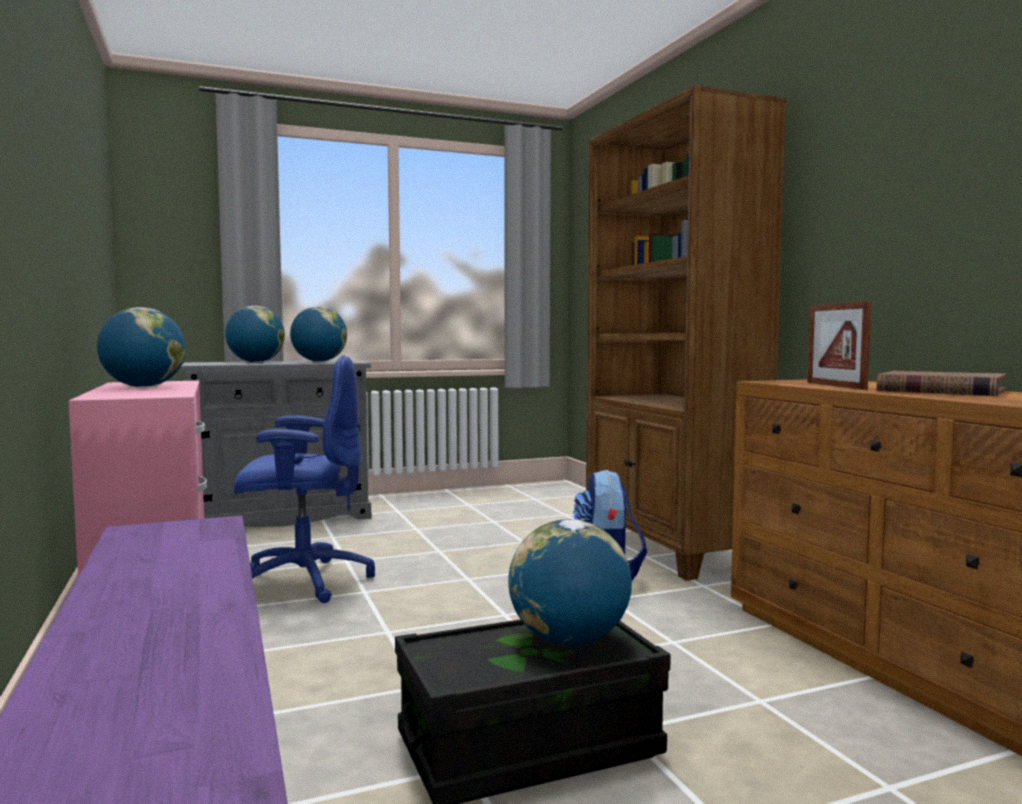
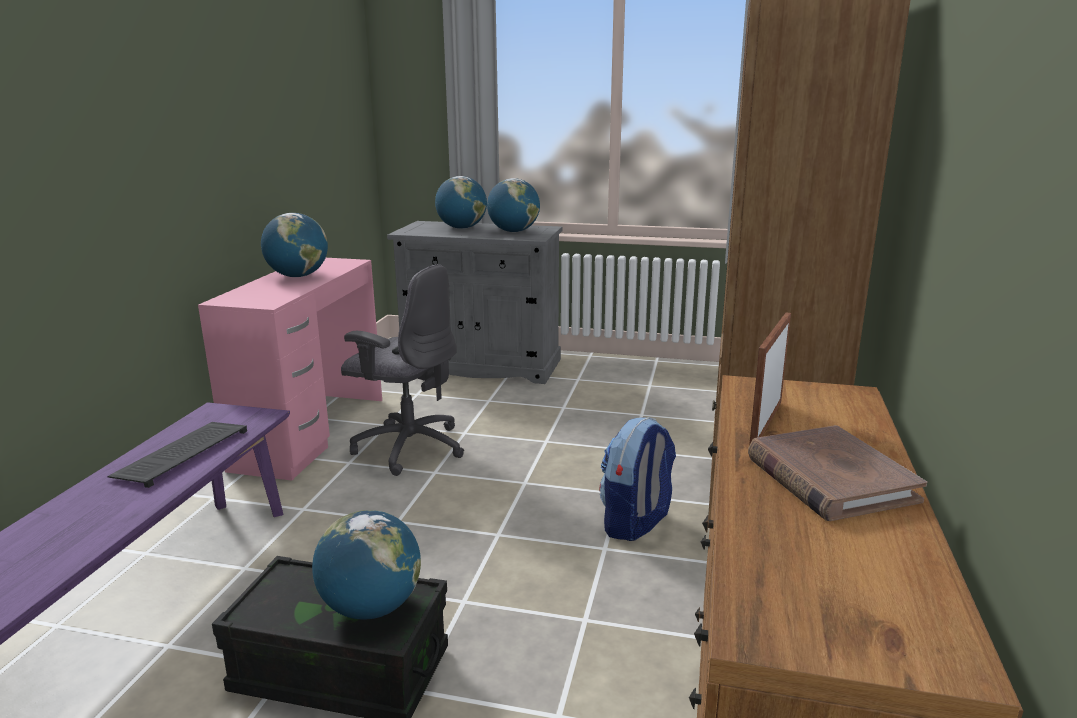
camera: 35 degrees right, 15 degrees up
blue office chair [234,355,375,603] -> grey office chair [341,264,464,476]
none -> keyboard [108,422,247,488]

